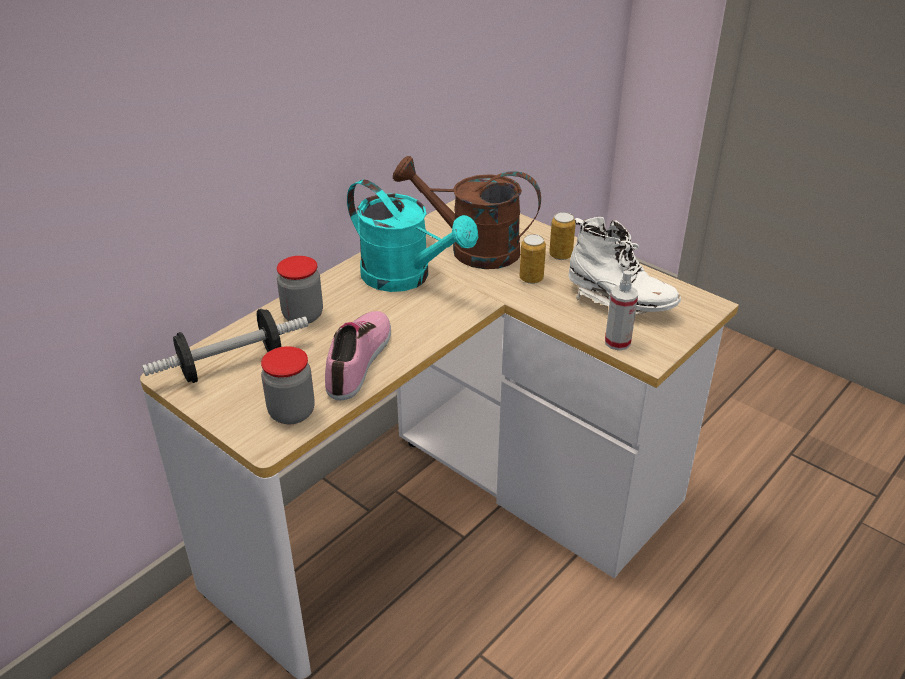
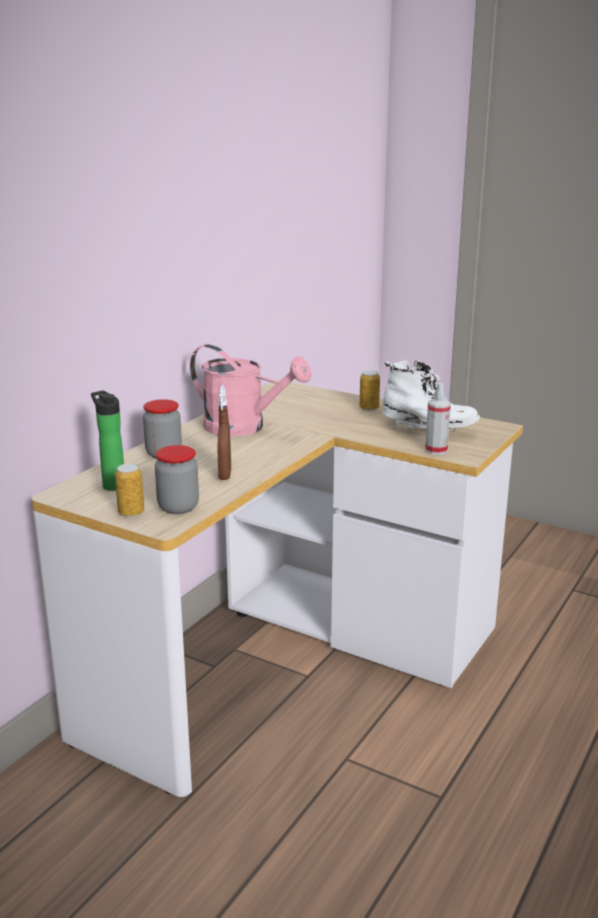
camera: 10 degrees left, 15 degrees down
dumbbell [142,309,308,383] -> bottle [91,390,124,491]
shoe [325,311,391,401] -> brown spray bottle [218,386,231,480]
turquoise watering can [347,179,478,292] -> pink watering can [190,344,312,436]
brown watering can [393,156,541,269] -> none
can [520,234,546,284] -> can moved to [115,464,144,517]

